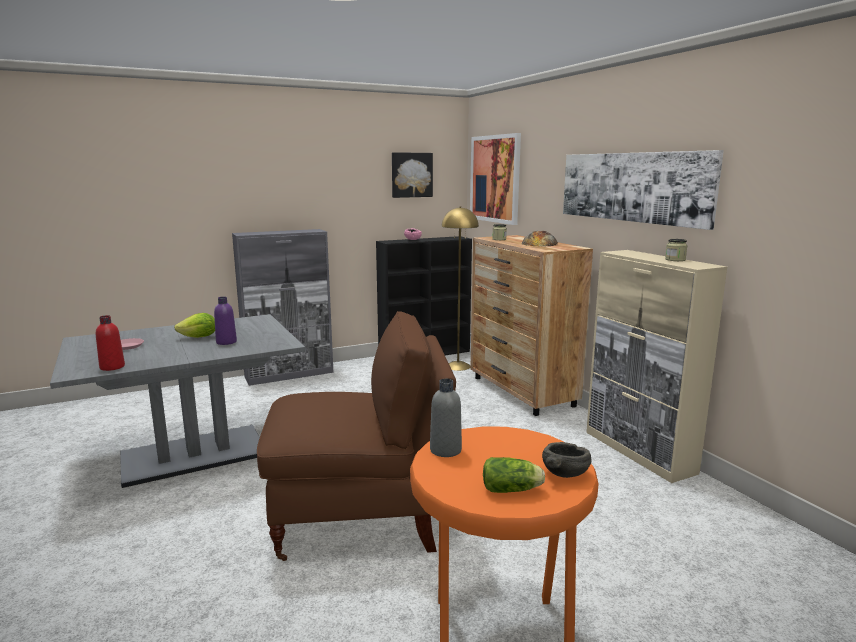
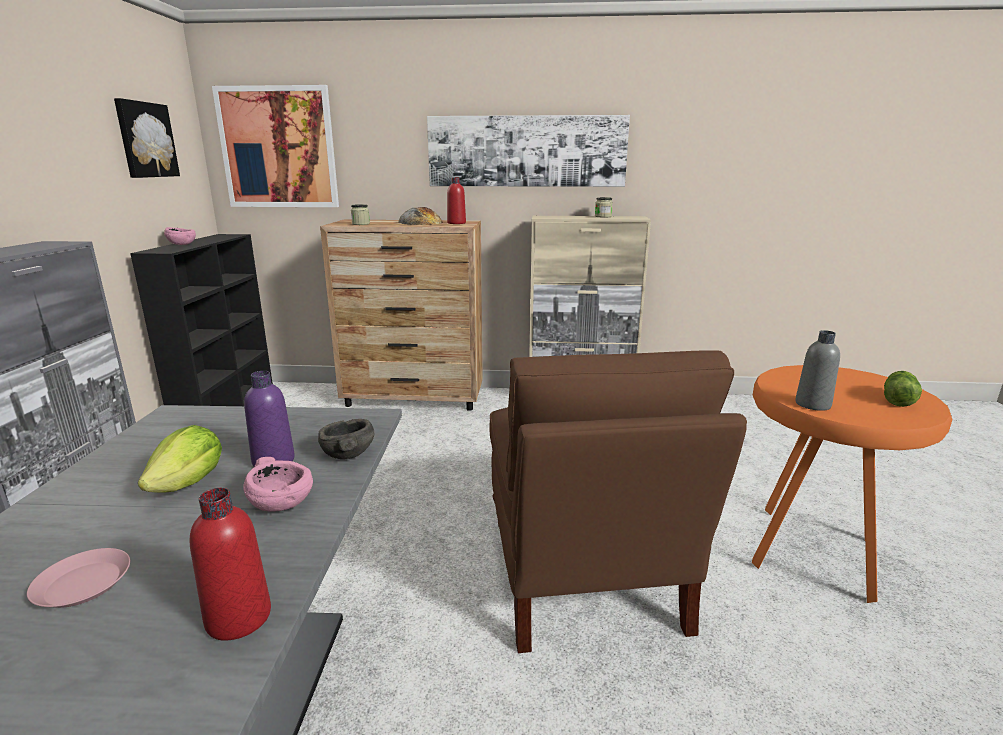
camera: 60 degrees left, 5 degrees up
brown chair [257,311,456,561] -> brown chair turned 150 degrees clockwise [489,350,747,653]
yellow floor lamp [442,206,479,371] -> none
grey bowl [542,442,592,478] -> grey bowl moved to [318,419,374,459]
none -> pink bowl [243,457,313,512]
none -> red bottle [447,178,466,224]

